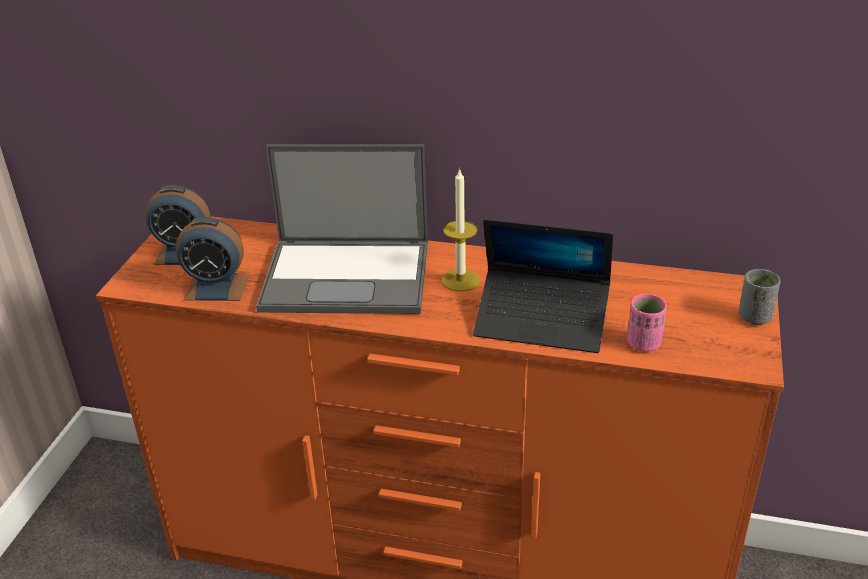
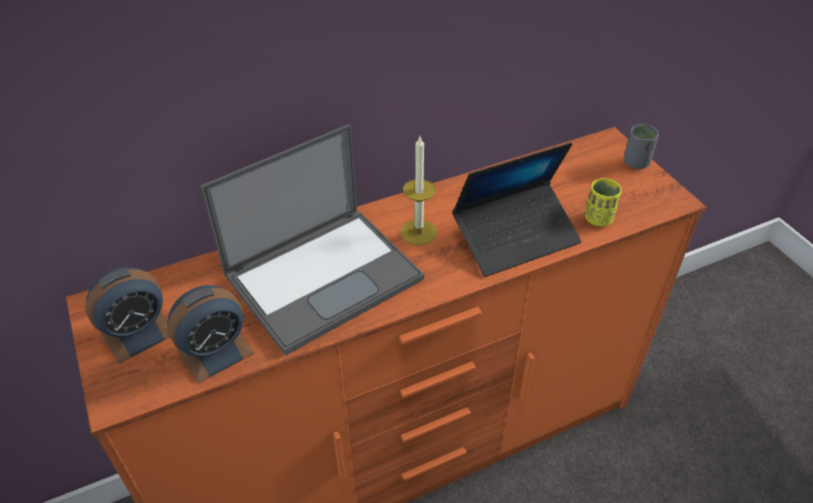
camera: 40 degrees left, 10 degrees up
pink cup [627,294,667,352] -> yellow cup [585,178,622,226]

